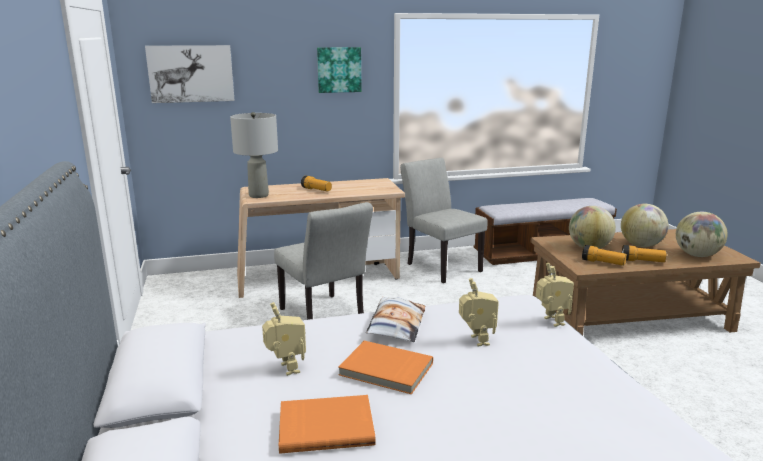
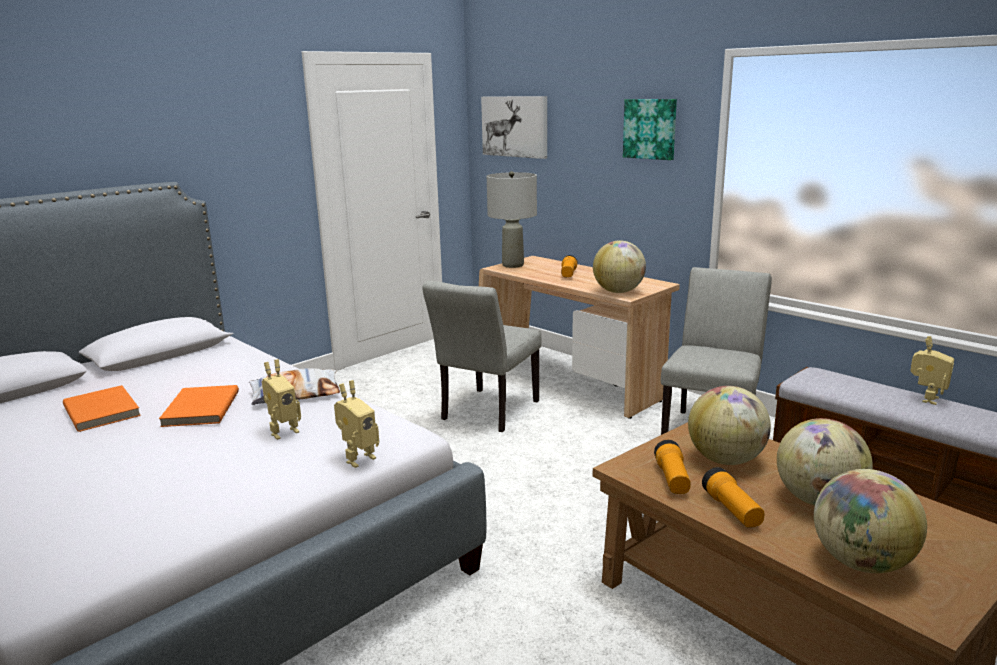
camera: 60 degrees right, 0 degrees up
toy robot [262,302,306,376] -> toy robot moved to [910,336,954,405]
none -> globe [593,240,646,293]

